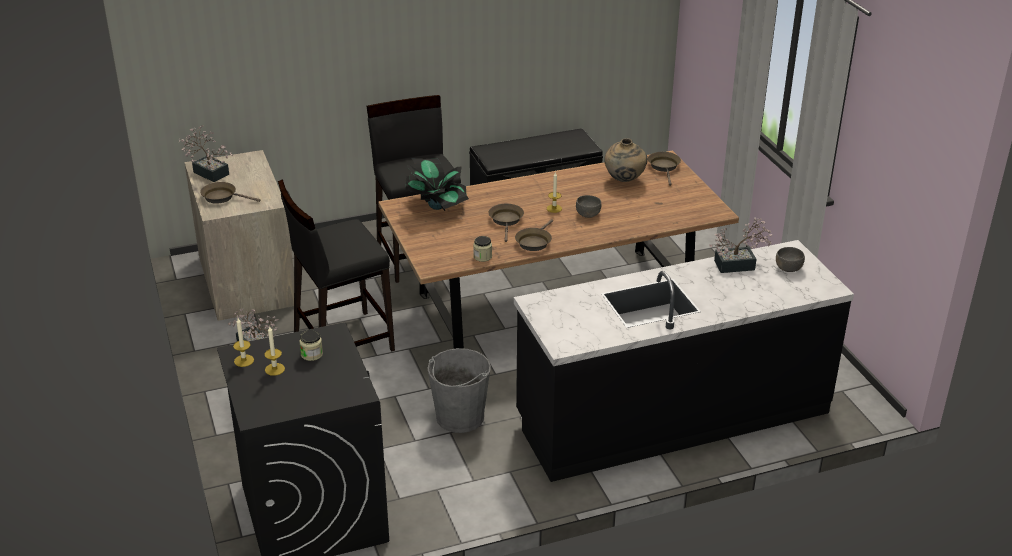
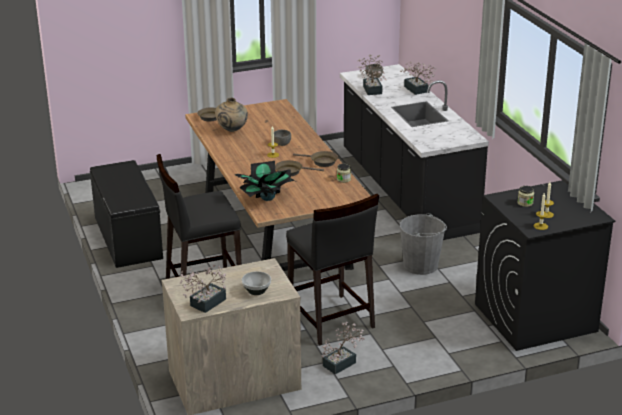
camera: 90 degrees left, 5 degrees down
brown frying pan [200,182,260,204] -> bowl [242,271,271,295]
none -> potted plant [400,61,436,95]

